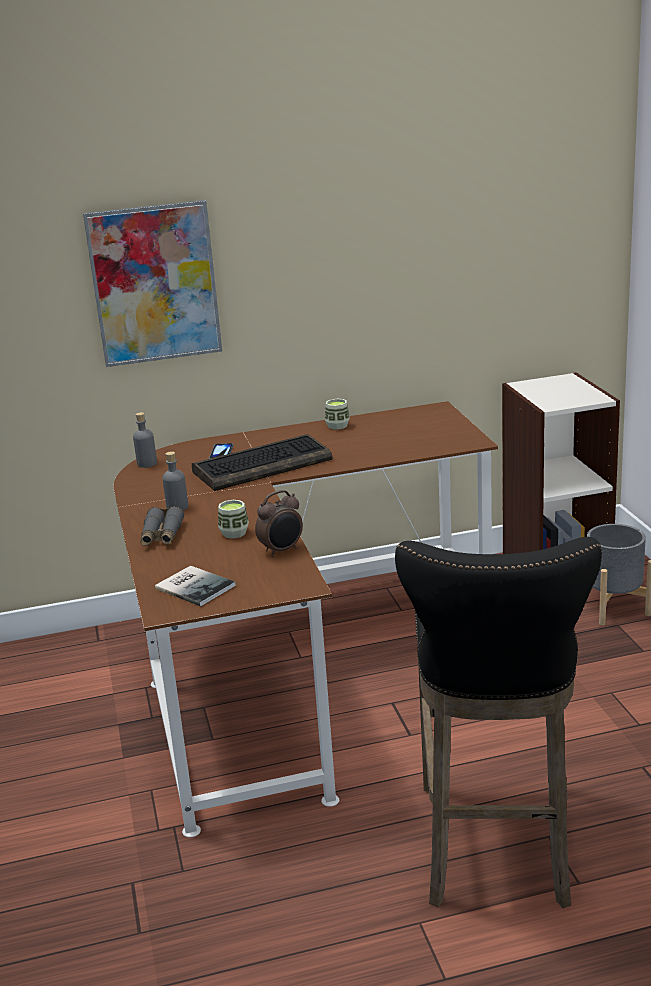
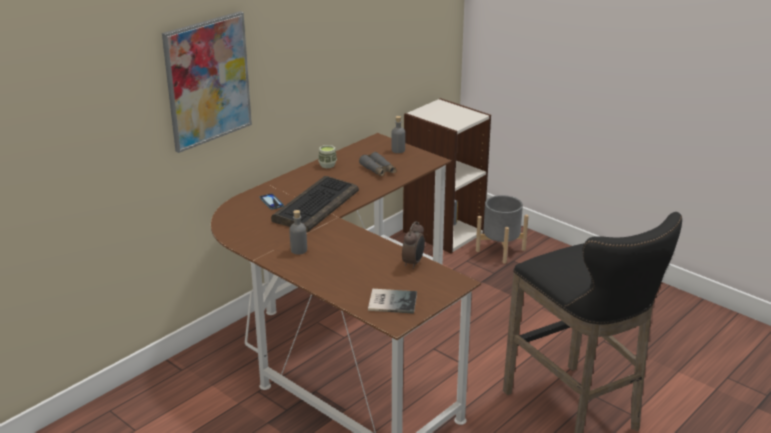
camera: 35 degrees left, 5 degrees up
grey bottle [133,412,157,468] -> grey bottle moved to [392,116,405,153]
grey binoculars [140,506,184,546] -> grey binoculars moved to [359,152,396,176]
cup [218,500,249,539] -> none

